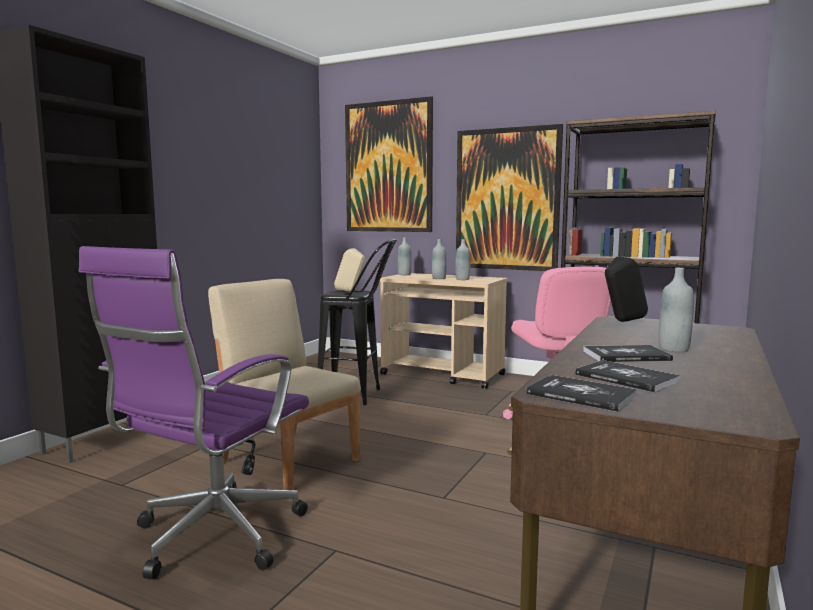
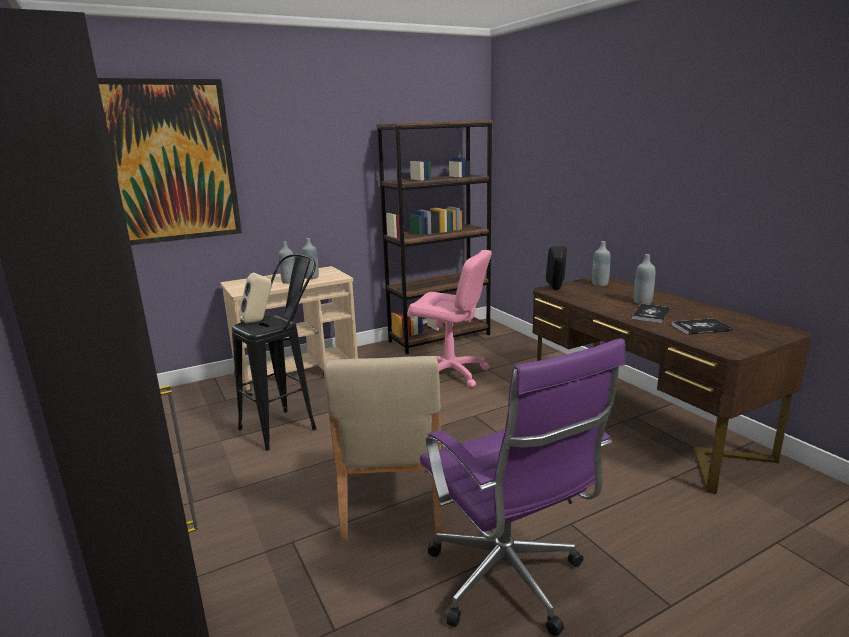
camera: 55 degrees left, 10 degrees up
beige chair [208,279,361,490] -> beige chair turned 75 degrees counterclockwise [324,356,442,541]
grey bottle [398,237,412,275] -> grey bottle moved to [592,241,611,286]
picture [456,124,563,271] -> none
book [526,375,637,412] -> none

